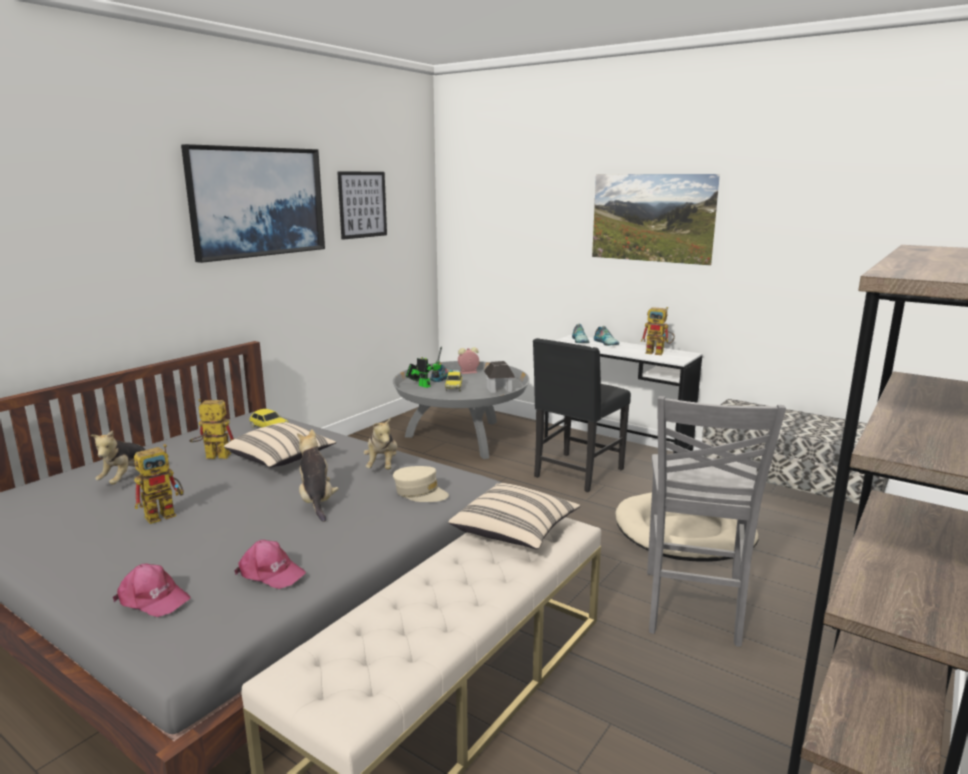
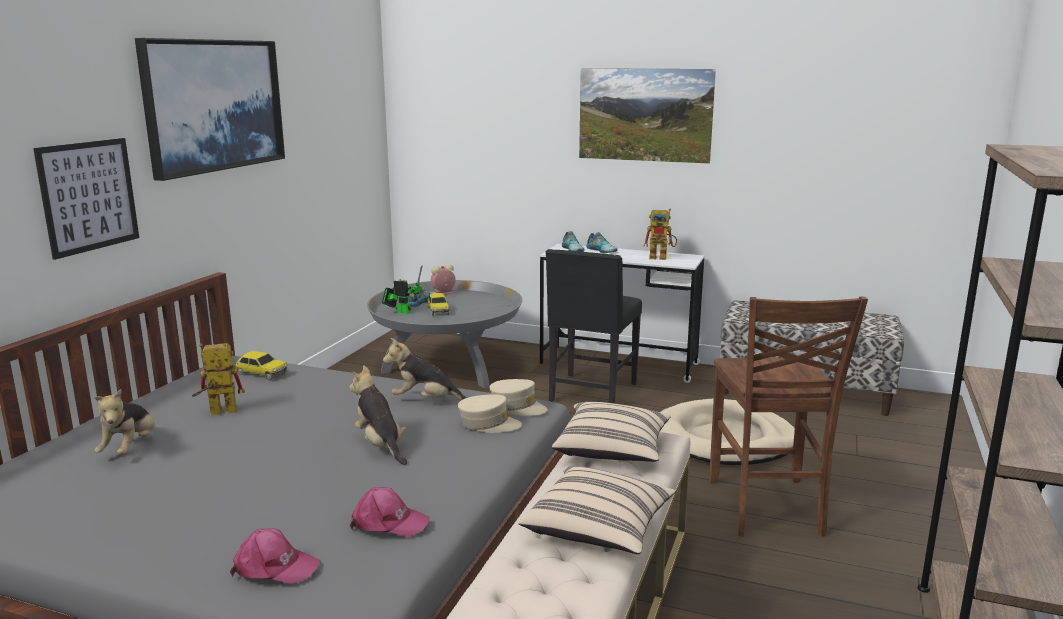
camera: 15 degrees left, 0 degrees up
toy robot [134,444,184,524] -> none
beige pillow [224,422,336,468] -> beige pillow moved to [518,466,675,554]
picture [337,171,387,240] -> picture moved to [33,138,139,260]
plush toy [364,418,397,469] -> plush toy turned 120 degrees clockwise [383,338,468,401]
toy house [484,361,516,393] -> none
grey chair [647,396,786,647] -> brown chair [709,296,868,537]
none -> beige cap [490,379,548,416]

